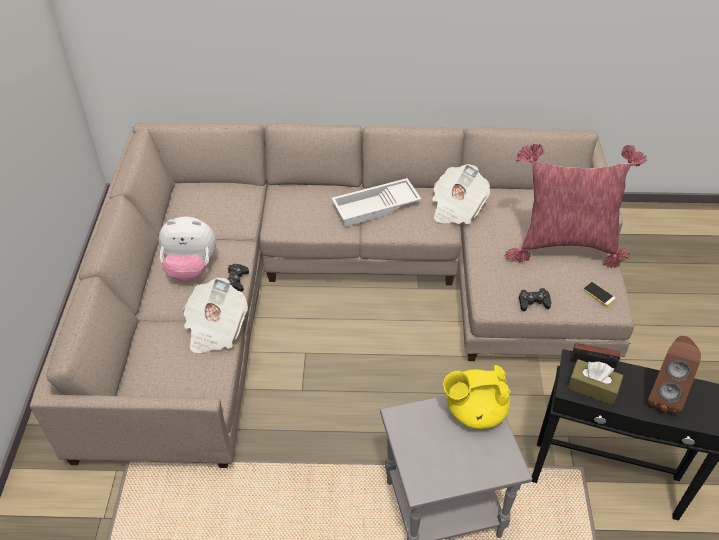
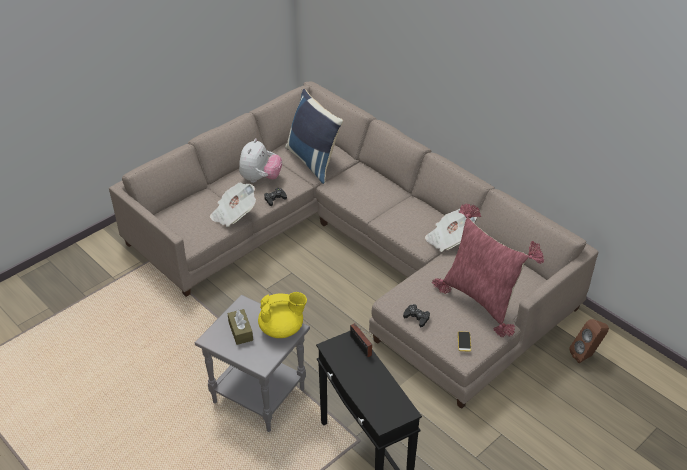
camera: 45 degrees right, 5 degrees down
plush toy [159,217,216,282] -> plush toy turned 120 degrees counterclockwise [239,139,282,183]
white tray [331,178,421,227] -> none
yellow teapot [443,365,511,429] -> yellow teapot turned 135 degrees clockwise [258,292,307,338]
brown tissue box [568,359,623,405] -> brown tissue box moved to [228,309,253,345]
brown speaker [648,336,701,413] -> brown speaker moved to [569,319,609,363]
none -> blue pillow [285,89,343,184]

